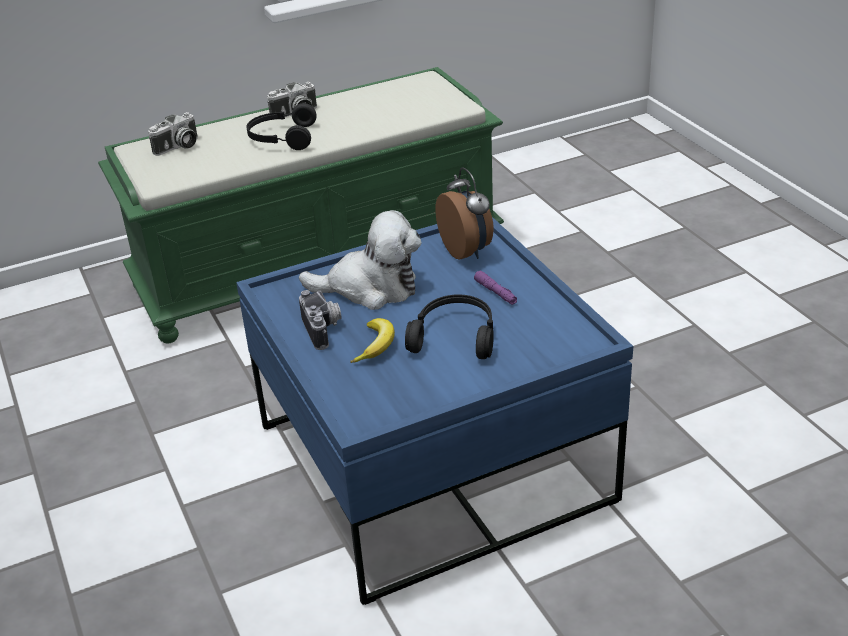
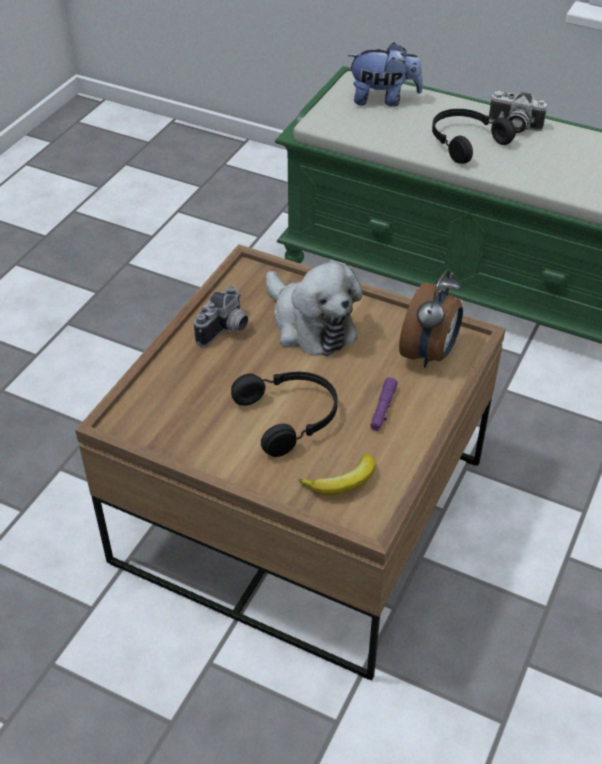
camera: 50 degrees right, 10 degrees up
camera [148,112,198,156] -> plush toy [348,43,423,107]
blue coffee table [236,217,633,605] -> brown coffee table [75,244,506,680]
banana [350,318,395,363] -> banana moved to [298,454,376,495]

